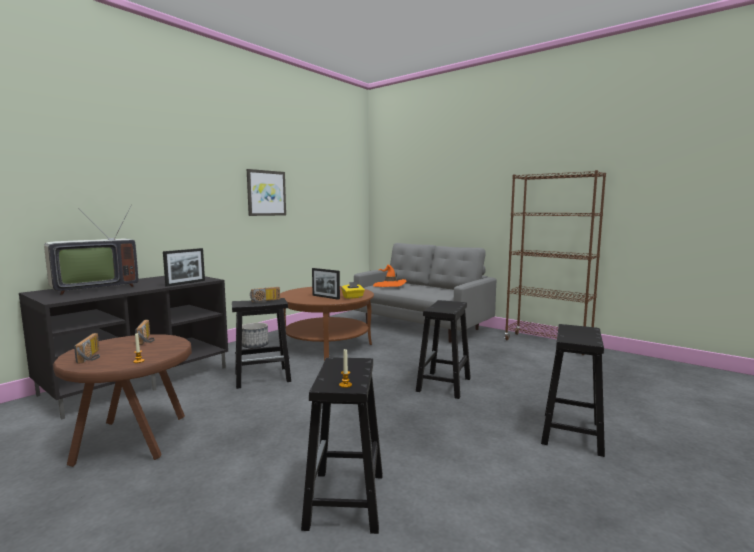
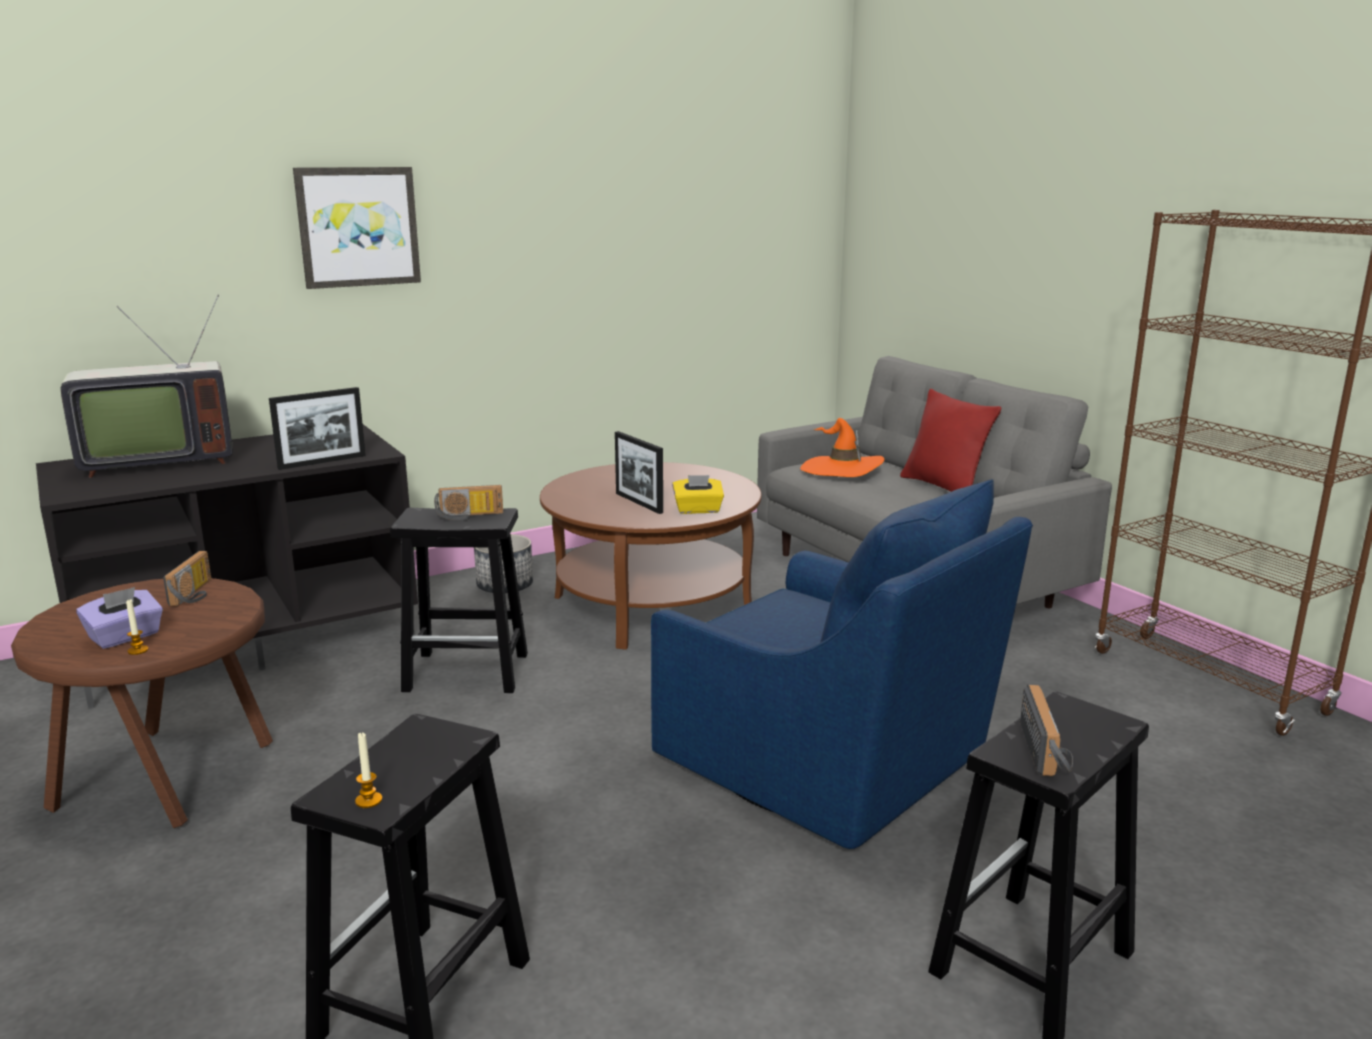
camera: 20 degrees right, 10 degrees up
radio [74,333,100,364] -> radio moved to [1020,685,1073,776]
picture [247,169,286,216] -> picture moved to [293,167,421,289]
black stool [416,300,471,399] -> blue armchair [651,479,1033,849]
none -> purple tissue box [76,587,163,649]
none -> red pillow [900,389,1002,492]

